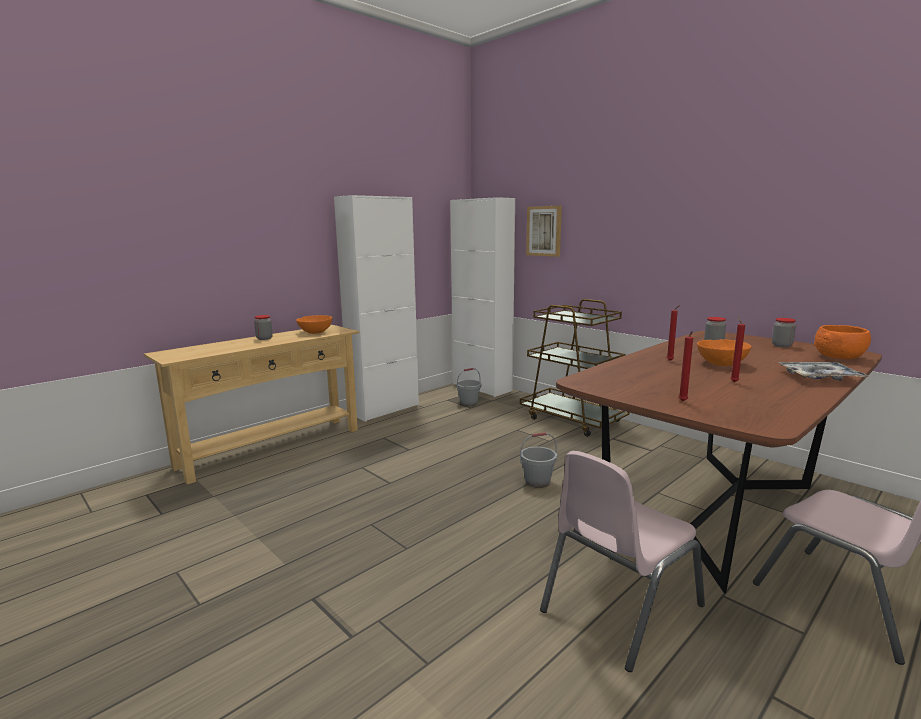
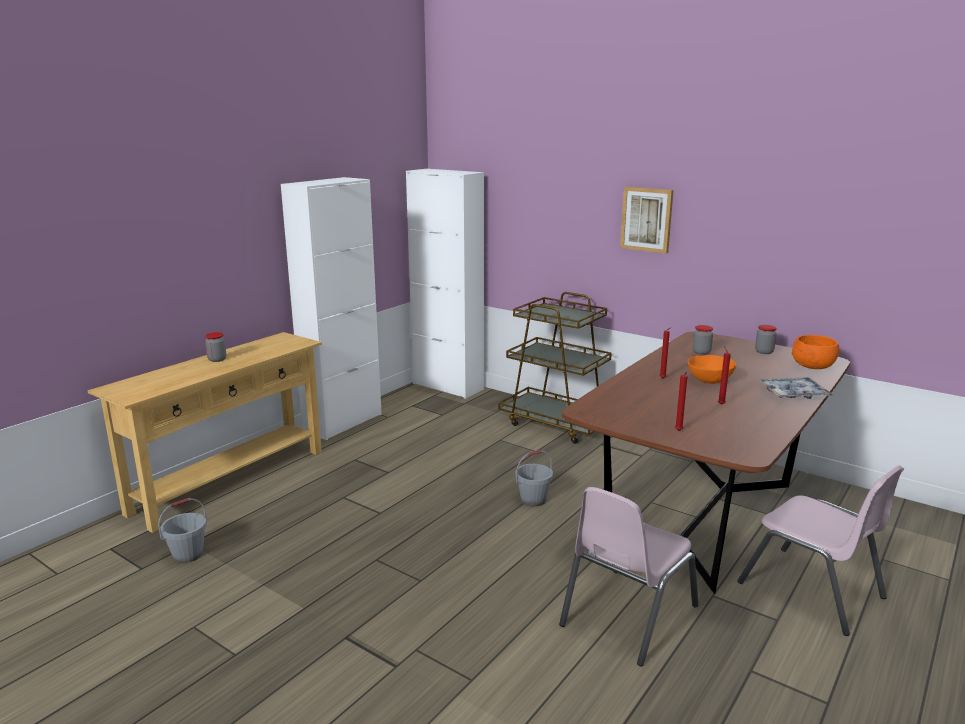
camera: 10 degrees left, 5 degrees up
orange bowl [296,315,332,334] -> none
grey bucket [456,368,482,406] -> grey bucket moved to [158,498,207,563]
picture [526,206,562,257] -> picture moved to [620,187,674,253]

